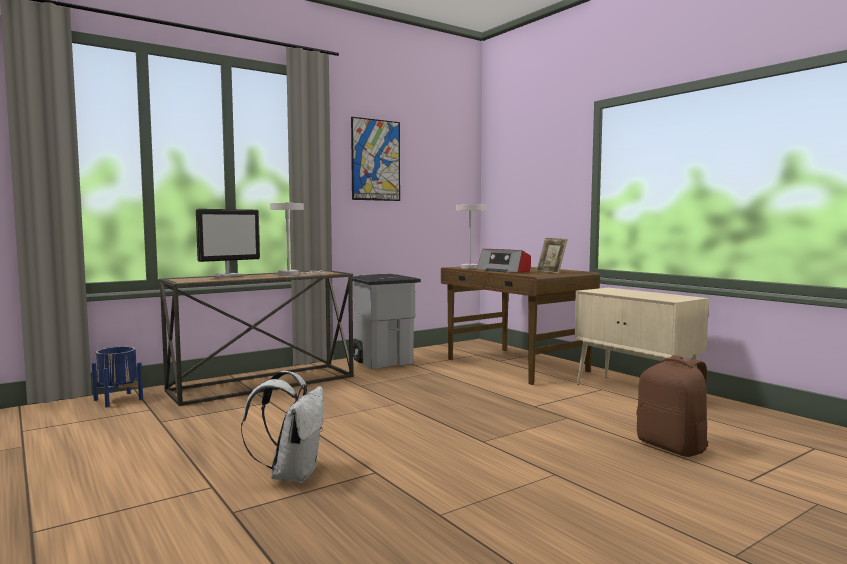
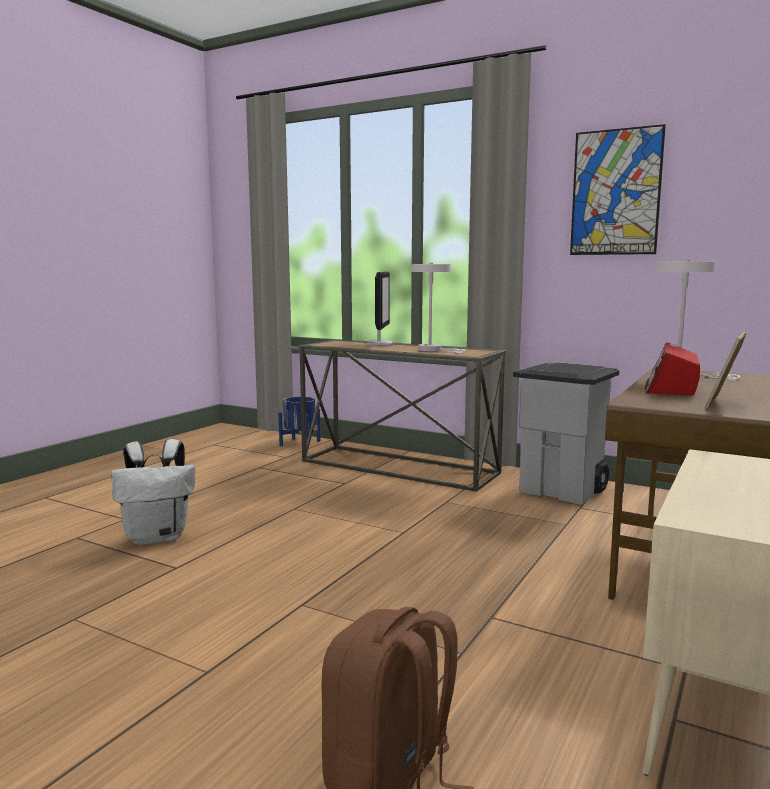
camera: 65 degrees right, 5 degrees up
monitor [196,209,260,277] -> monitor turned 105 degrees counterclockwise [366,272,394,346]

